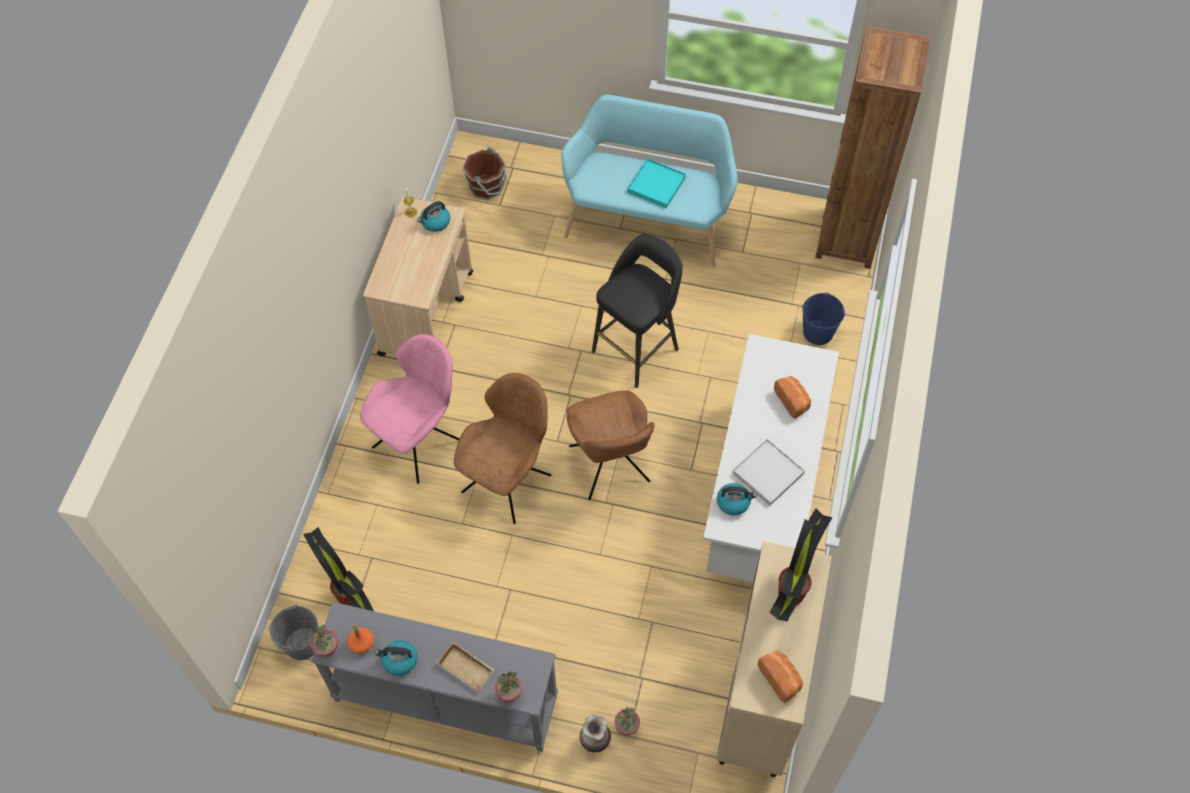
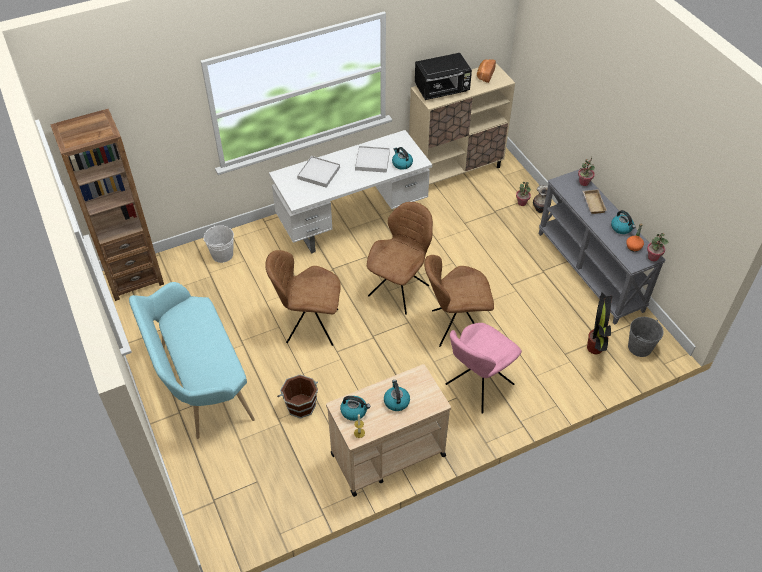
camera: 130 degrees left, 10 degrees down
pink chair [360,334,460,484] -> pink chair turned 45 degrees counterclockwise [446,323,522,414]
brown bucket [463,147,507,200] -> brown bucket moved to [277,375,318,419]
black stool [592,234,683,388] -> brown chair [265,250,341,346]
turquoise tray [627,158,686,208] -> none
potted plant [770,508,833,621] -> black microwave [415,53,472,100]
bread [774,376,811,419] -> white tray [297,156,340,188]
blue bucket [802,293,845,345] -> white bucket [204,225,234,263]
none -> kettle [384,380,410,411]

